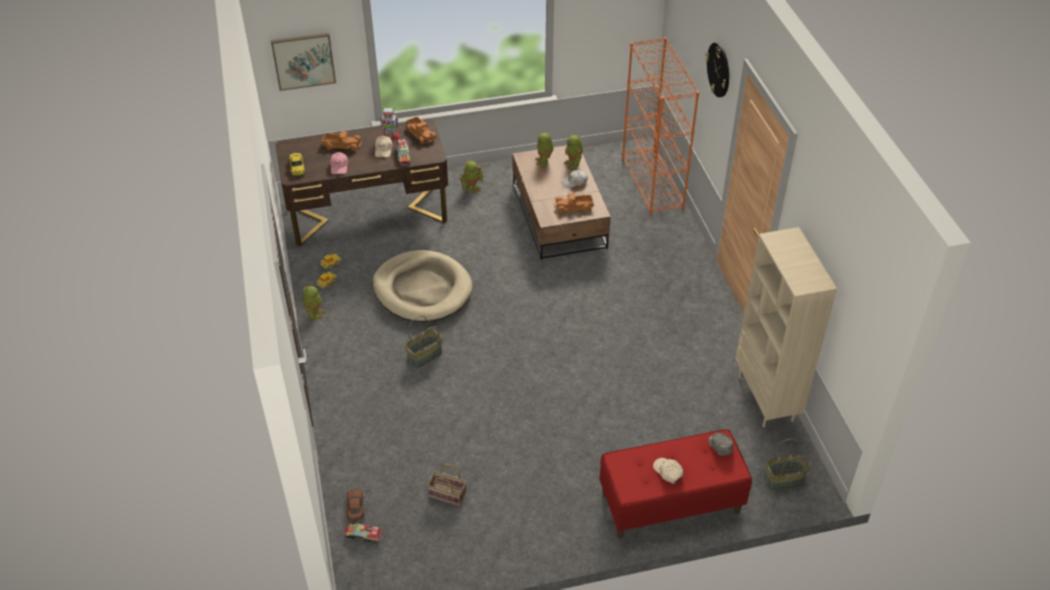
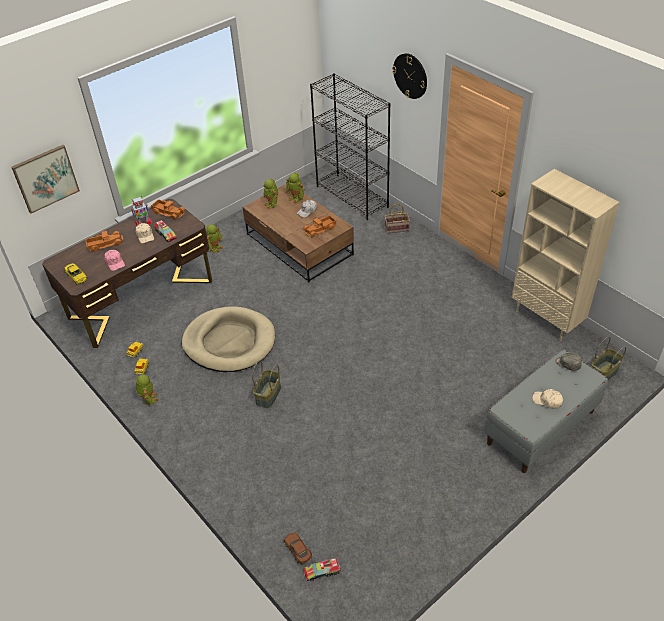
camera: 25 degrees left, 0 degrees up
basket [427,464,467,506] -> basket moved to [385,204,410,233]
red bench [599,429,752,539] -> grey bench [484,349,608,473]
orange bookcase [622,38,699,216] -> black bookcase [310,73,391,220]

